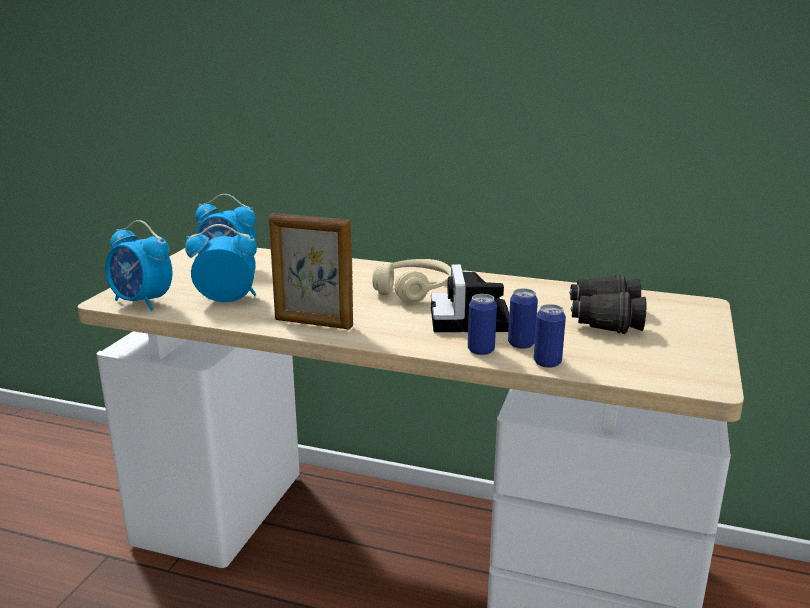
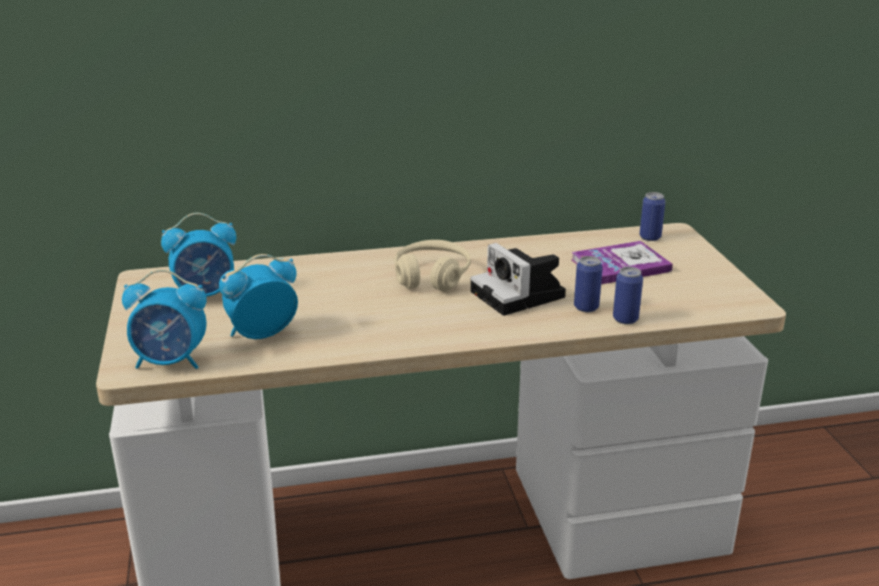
camera: 30 degrees left, 5 degrees up
picture frame [269,213,353,329] -> none
can [468,294,497,355] -> can moved to [639,192,665,241]
black binoculars [569,274,647,334] -> book [571,241,673,284]

